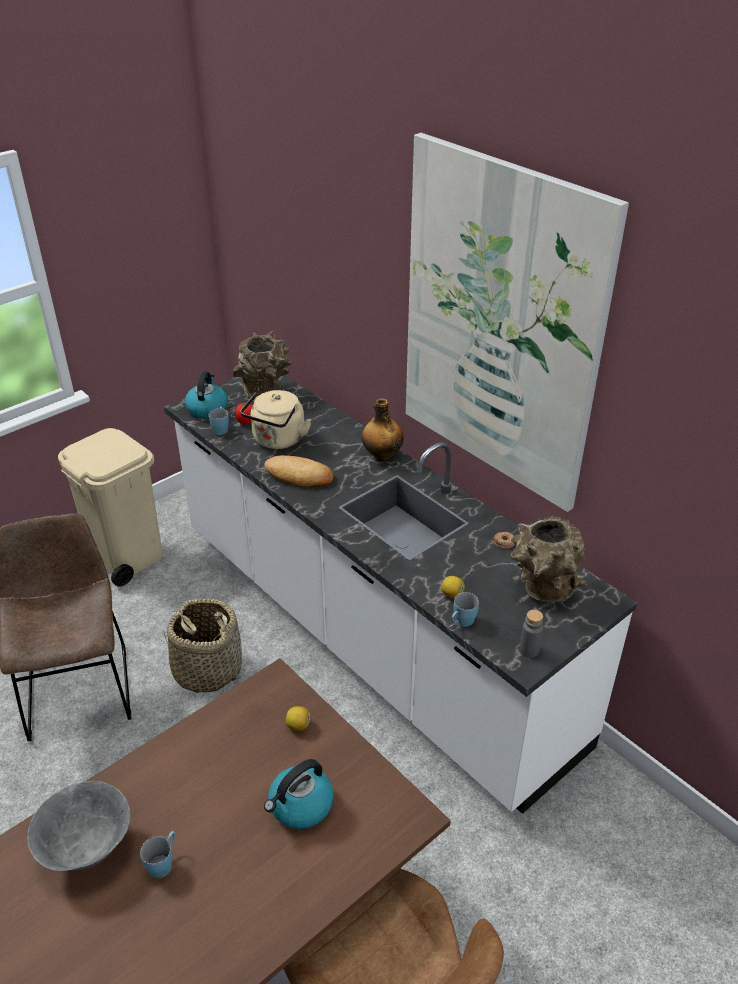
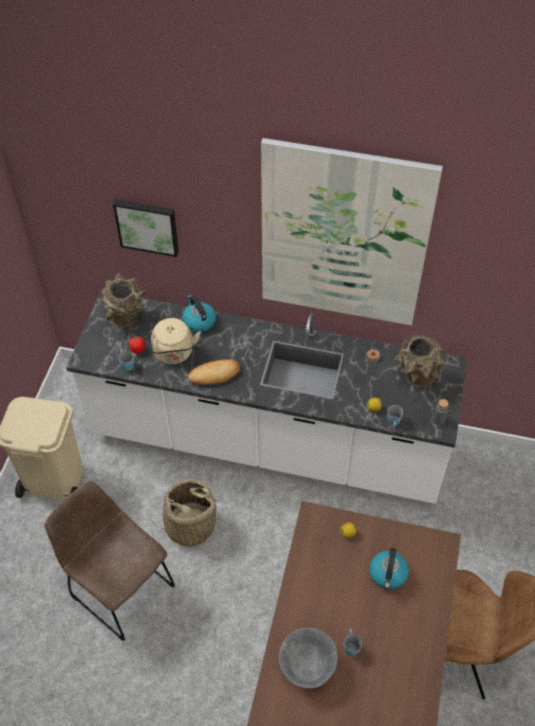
camera: 35 degrees left, 15 degrees up
kettle [185,371,228,418] -> kettle moved to [182,295,216,332]
bottle [362,398,404,462] -> none
none -> picture [113,200,179,257]

